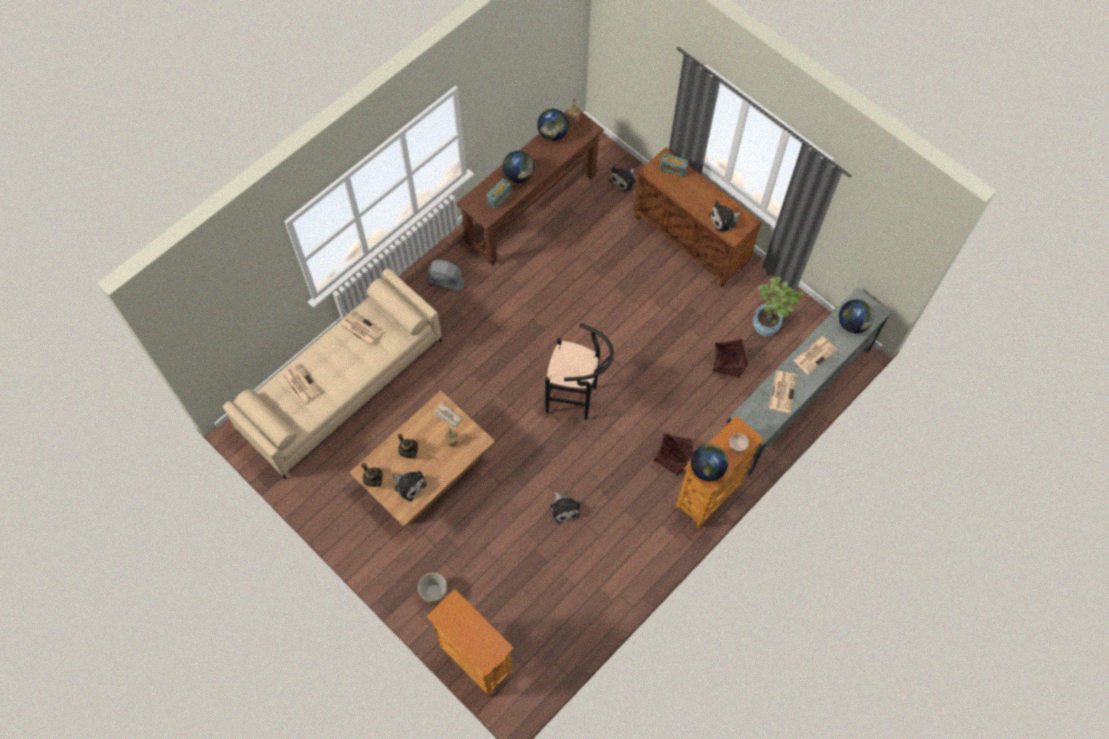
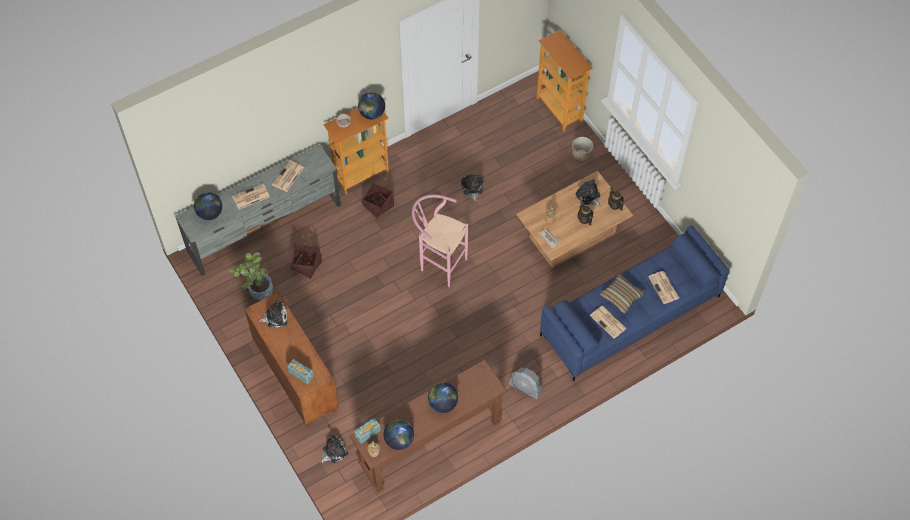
camera: 165 degrees left, 5 degrees down
beige sofa [223,268,442,479] -> blue sofa [540,226,729,381]
radio [486,178,511,209] -> radio moved to [354,418,380,444]
black stool [545,323,614,420] -> pink stool [412,195,468,287]
none -> pillow [600,274,645,314]

